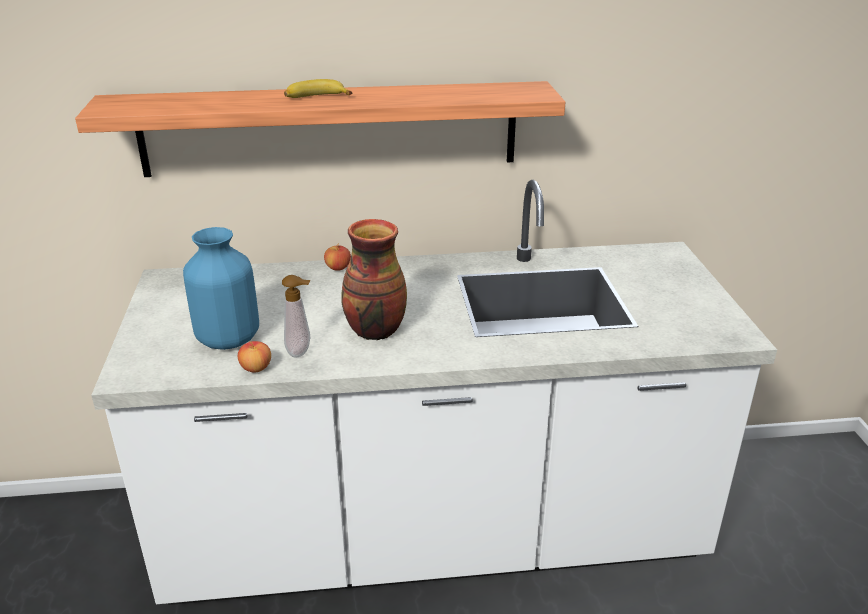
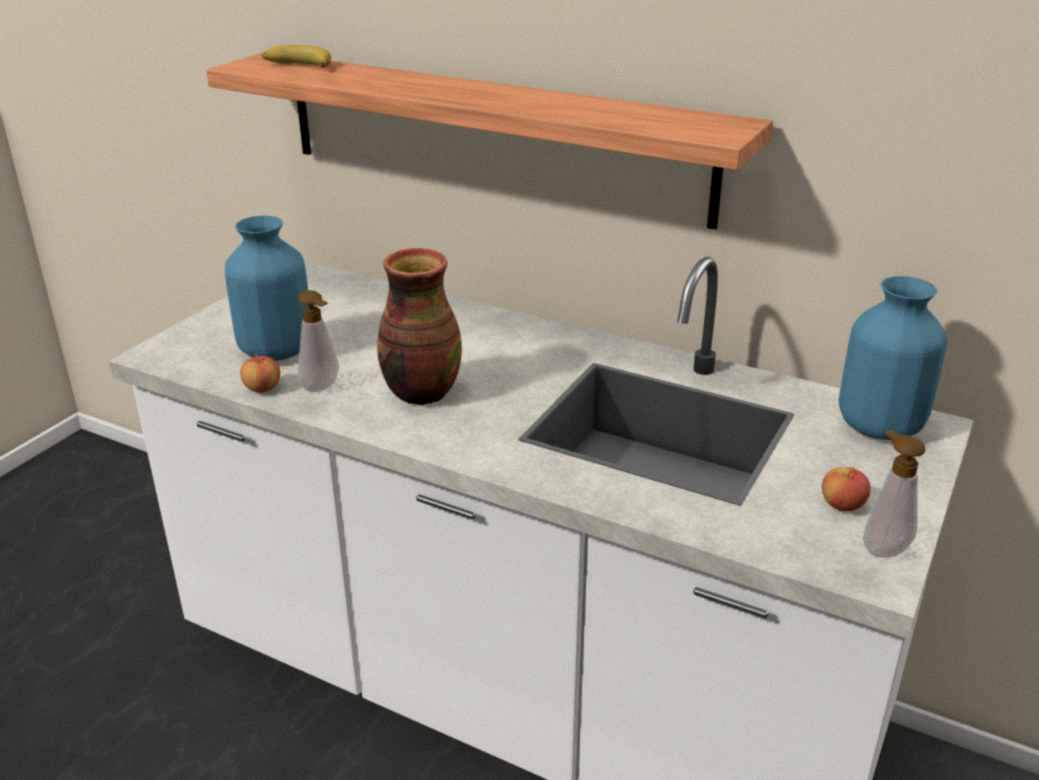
camera: 35 degrees right, 0 degrees up
banana [284,79,352,98] -> banana moved to [262,45,331,68]
apple [324,244,351,271] -> apple moved to [822,467,871,511]
none -> blue vase [839,276,948,440]
none -> soap dispenser [863,429,925,557]

